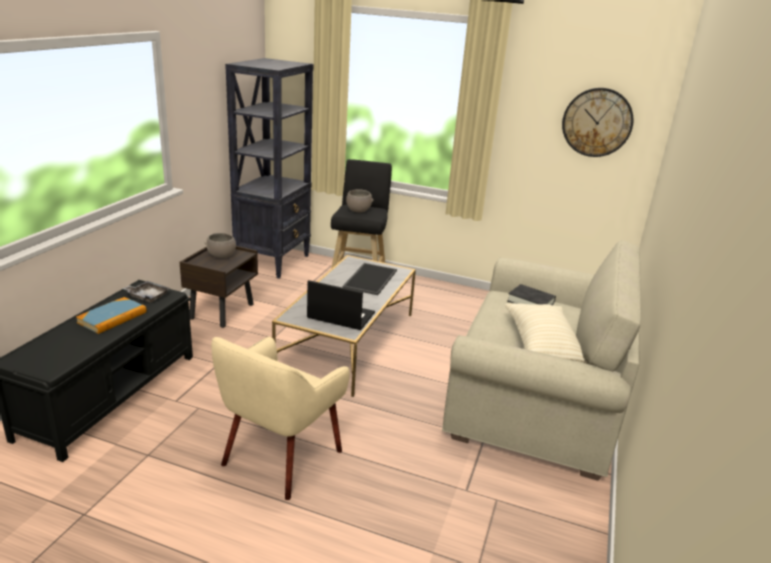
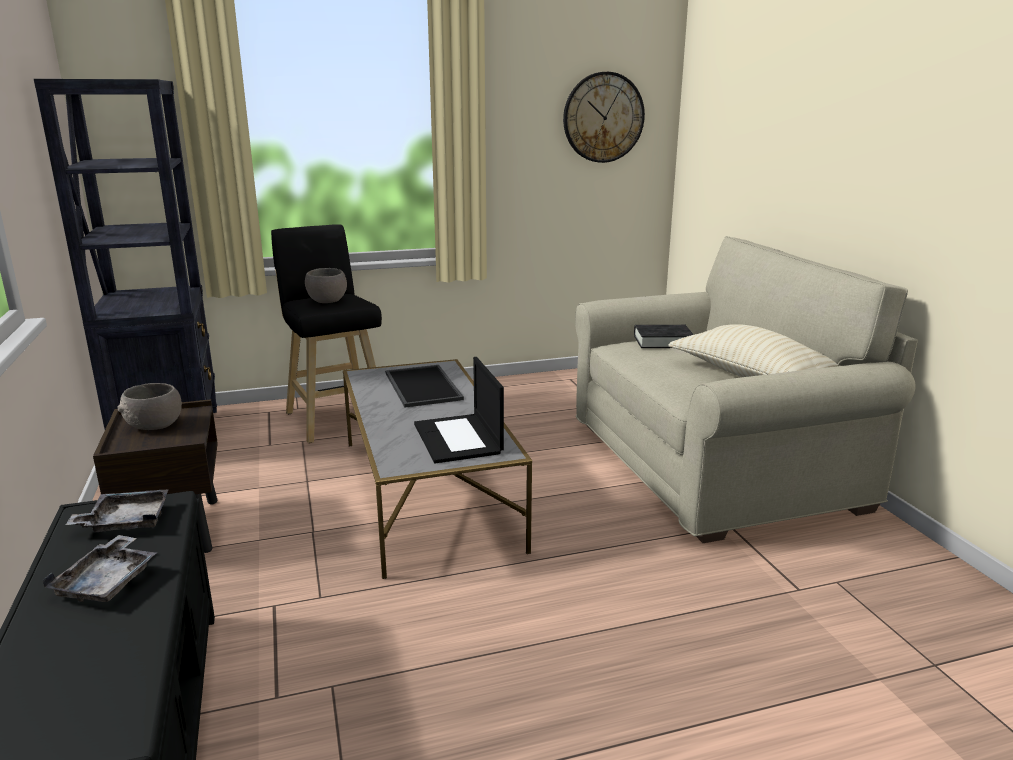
camera: 35 degrees left, 5 degrees down
book [76,297,147,334] -> grey tray [42,535,156,602]
beige armchair [212,337,350,500] -> none
laptop [307,280,375,330] -> laptop turned 90 degrees counterclockwise [414,357,504,463]

